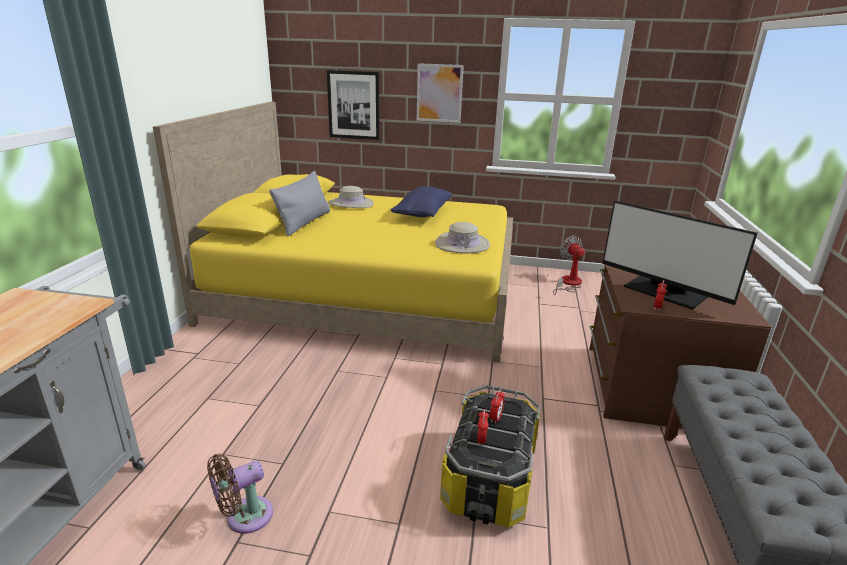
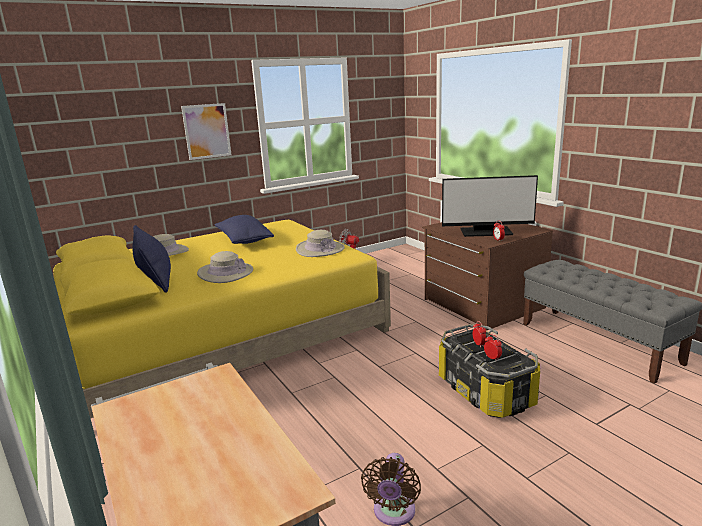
camera: 40 degrees left, 5 degrees down
grey pillow [269,171,330,237] -> blue pillow [133,225,171,293]
picture [327,70,380,140] -> none
none -> beige hat [197,251,253,283]

